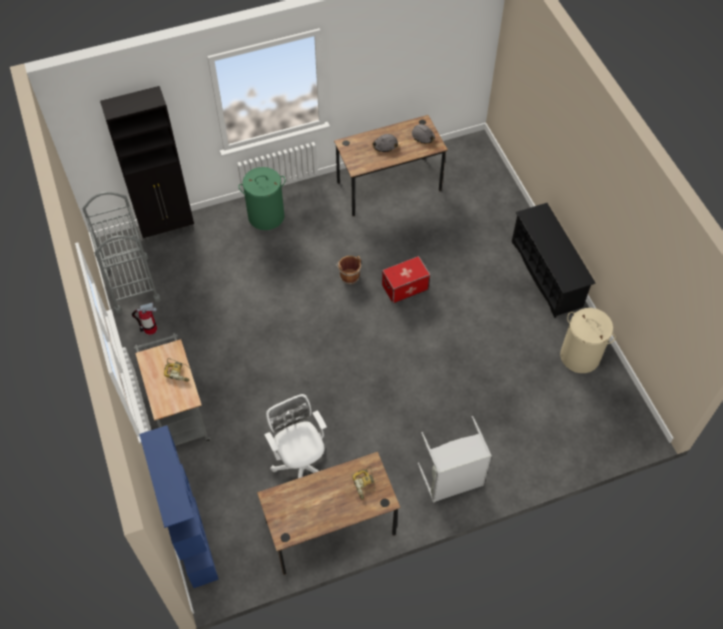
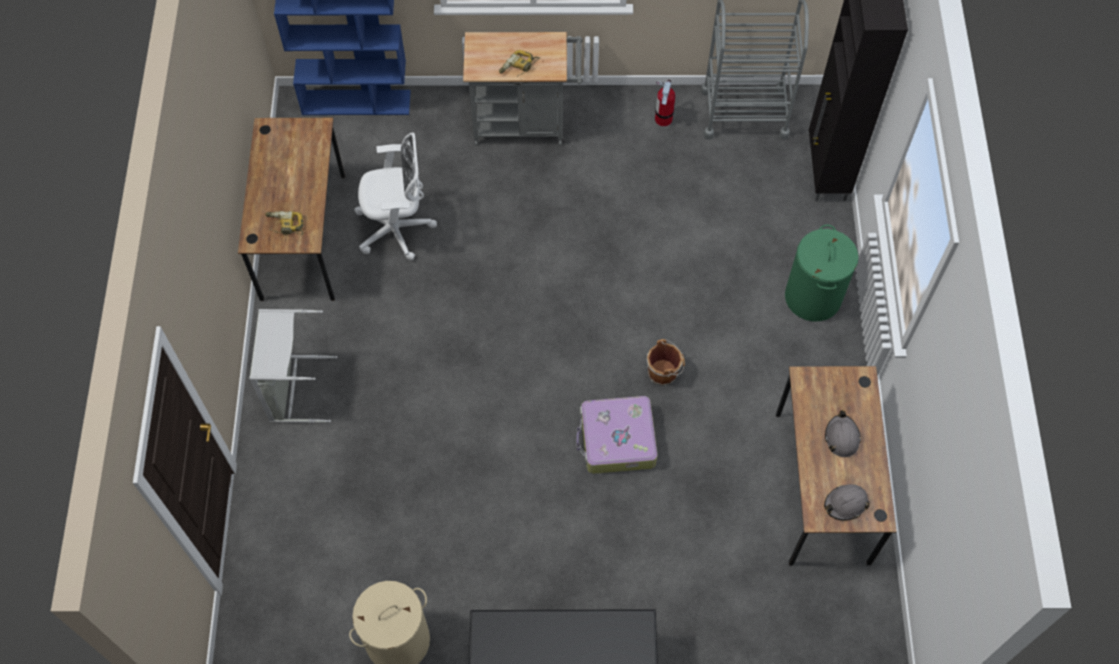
camera: 110 degrees right, 5 degrees up
storage box [382,256,430,303] -> suitcase [576,396,658,474]

